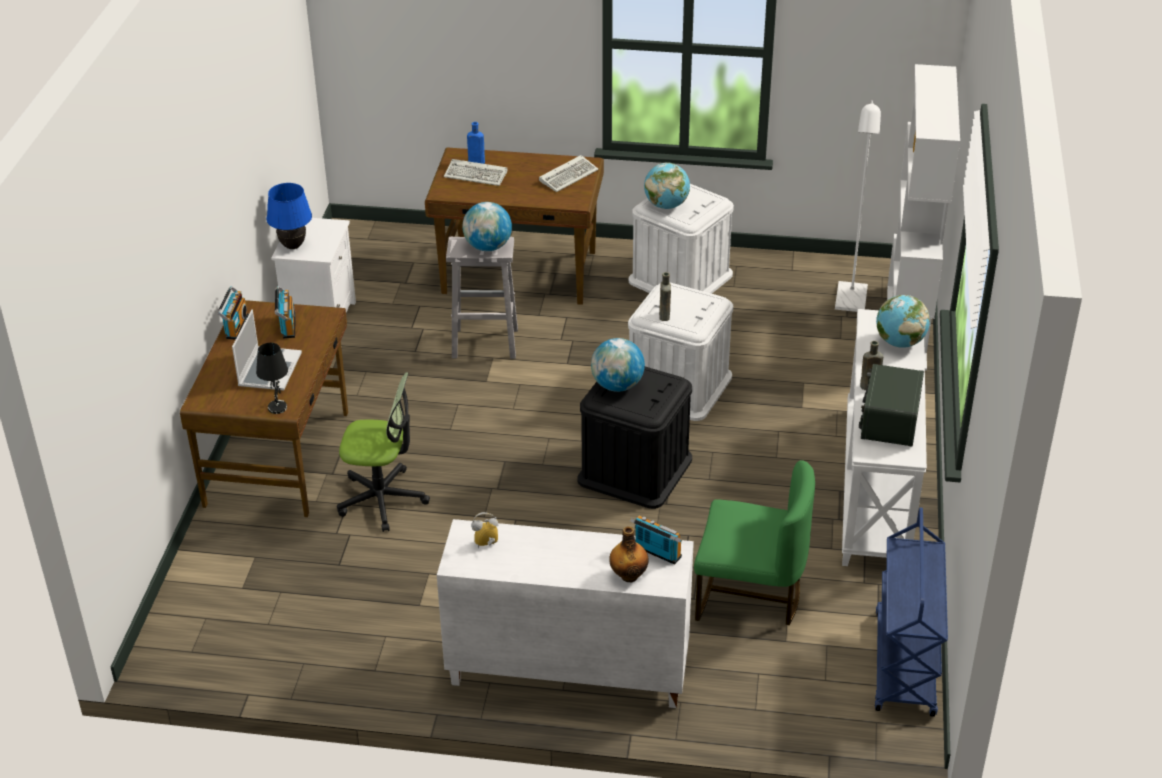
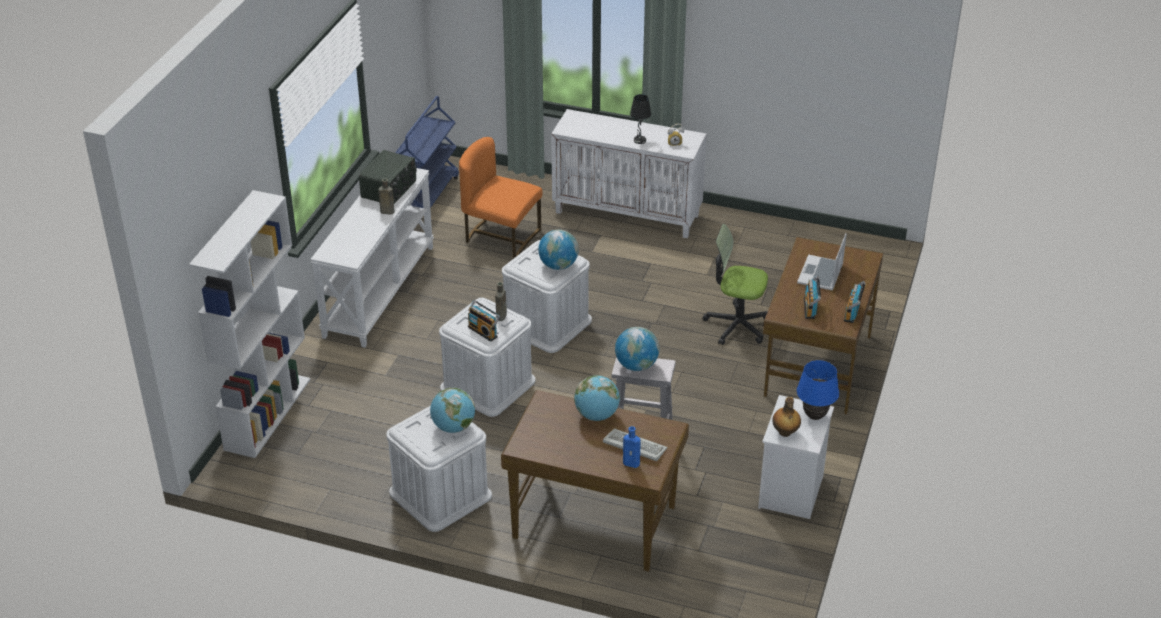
camera: 170 degrees left, 0 degrees up
black table lamp [256,343,288,414] -> black table lamp moved to [630,94,651,144]
keyboard [539,155,599,192] -> none
black storage box [578,367,692,509] -> white storage box [502,240,592,353]
bottle [609,526,649,582] -> bottle moved to [772,397,801,437]
radio [629,516,682,565] -> radio moved to [468,300,500,342]
green chair [694,460,815,625] -> orange chair [459,137,543,259]
white floor lamp [835,100,881,312] -> none
globe [876,295,930,348] -> globe moved to [574,375,620,421]

